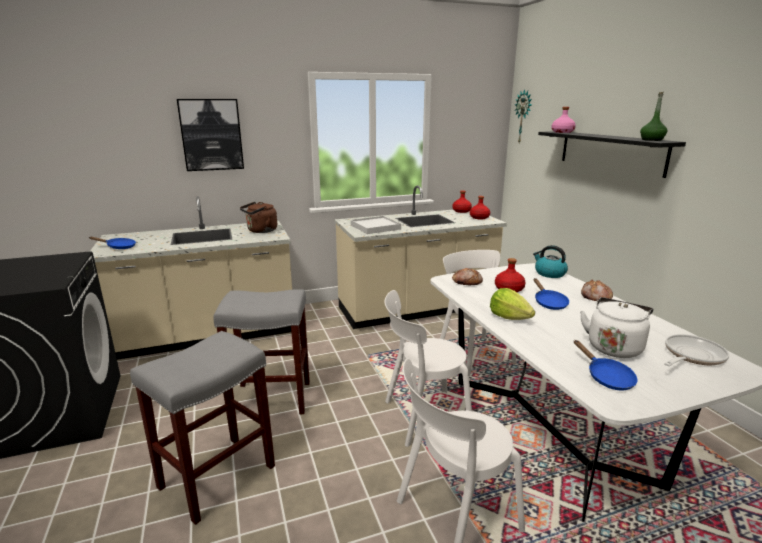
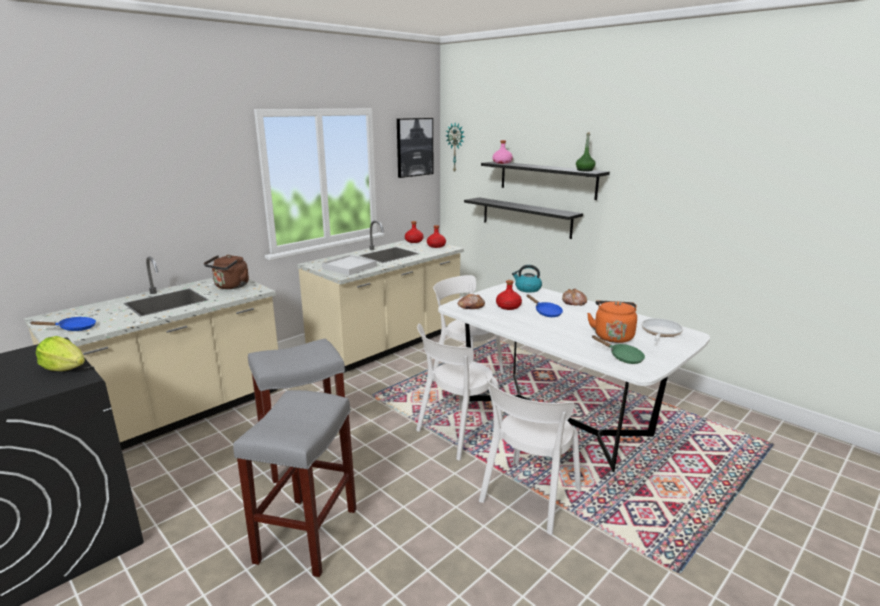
camera: 25 degrees left, 0 degrees up
picture [177,99,244,171] -> picture moved to [397,118,433,178]
lettuce [490,288,535,320] -> lettuce moved to [36,336,85,371]
blue frying pan [574,340,637,391] -> green frying pan [592,335,645,364]
white kettle [580,297,653,358] -> orange kettle [587,300,637,343]
none -> black shelf [464,197,583,239]

